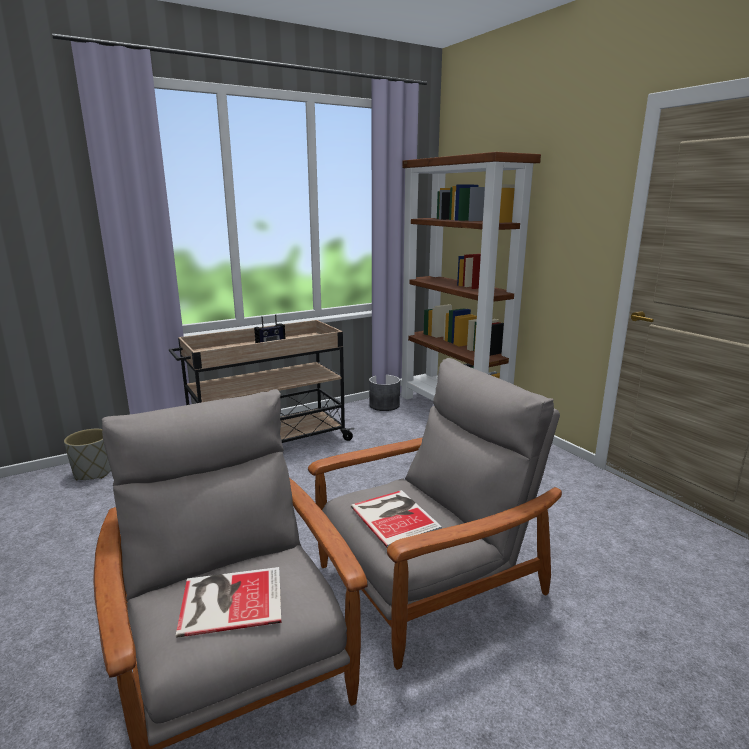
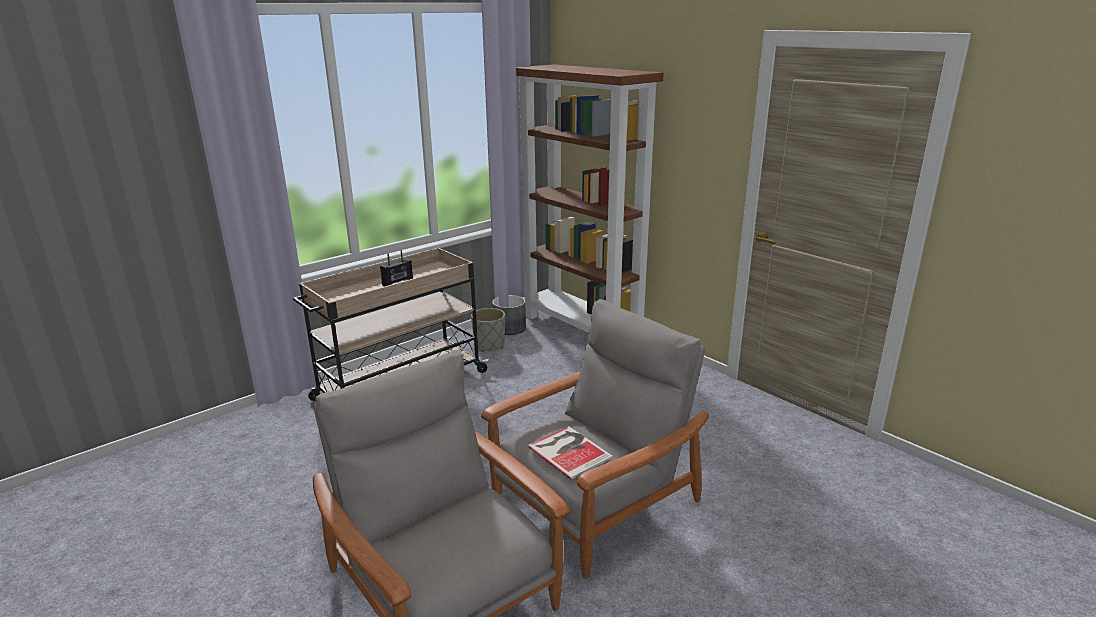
camera: 10 degrees left, 5 degrees up
grey planter [64,429,111,480] -> grey planter moved to [471,308,505,352]
book [176,567,281,638] -> none

